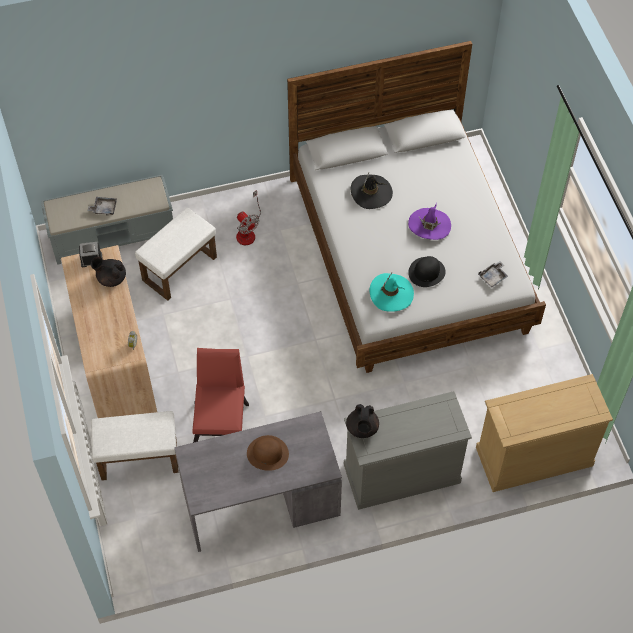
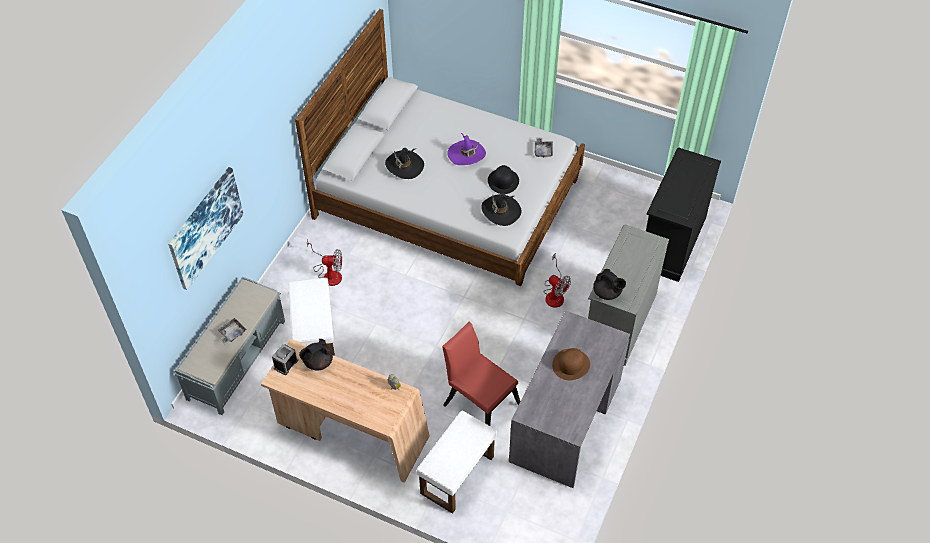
camera: 50 degrees left, 5 degrees down
turquoise hat [370,273,414,312] -> black hat [481,193,521,226]
beige dresser [476,374,613,492] -> black dresser [646,147,721,282]
none -> picture [168,167,244,290]
none -> fan [544,253,571,308]

